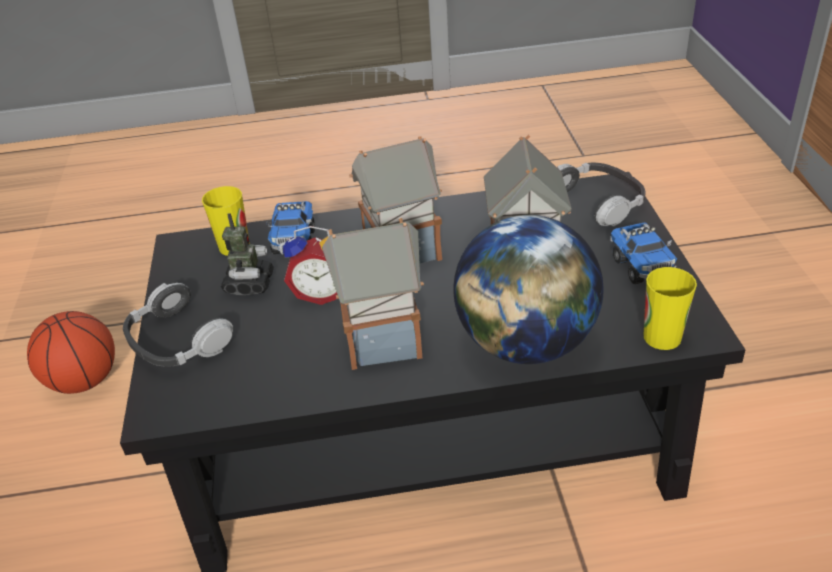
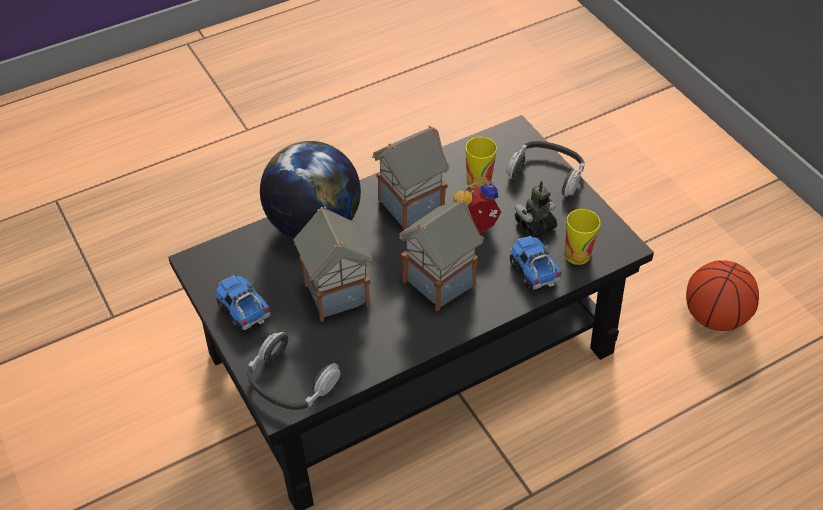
camera: 155 degrees right, 10 degrees up
toy robot [221,213,274,295] -> toy robot turned 75 degrees clockwise [514,181,557,238]
cup [644,267,697,350] -> cup moved to [466,137,497,188]

